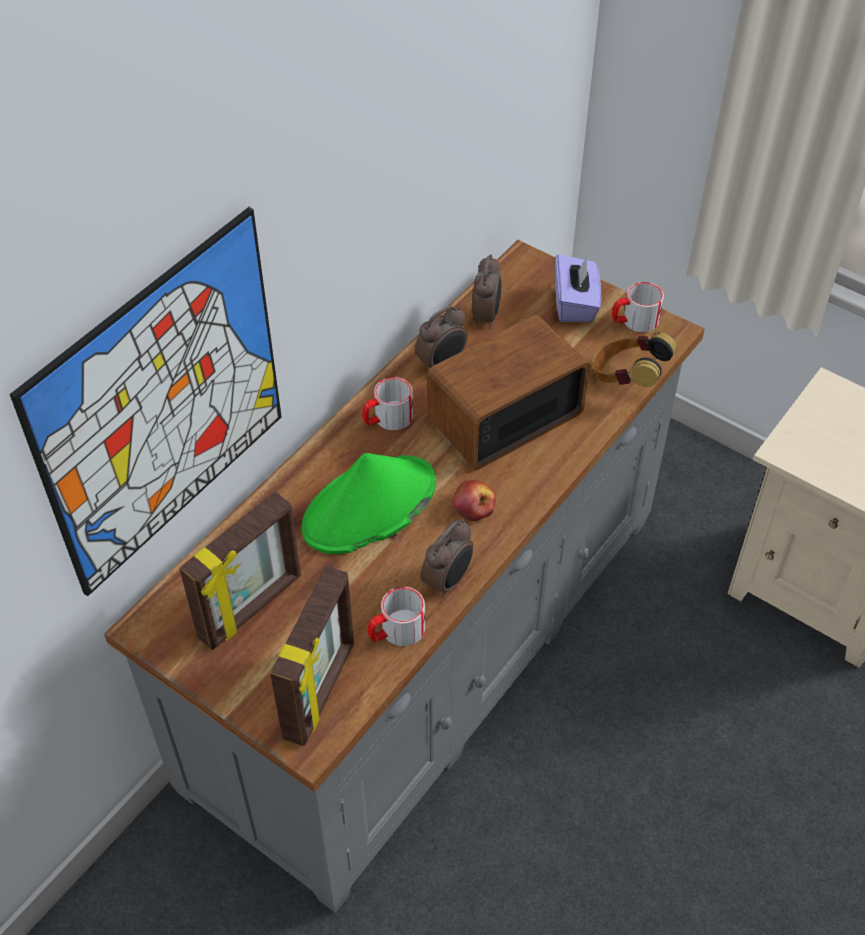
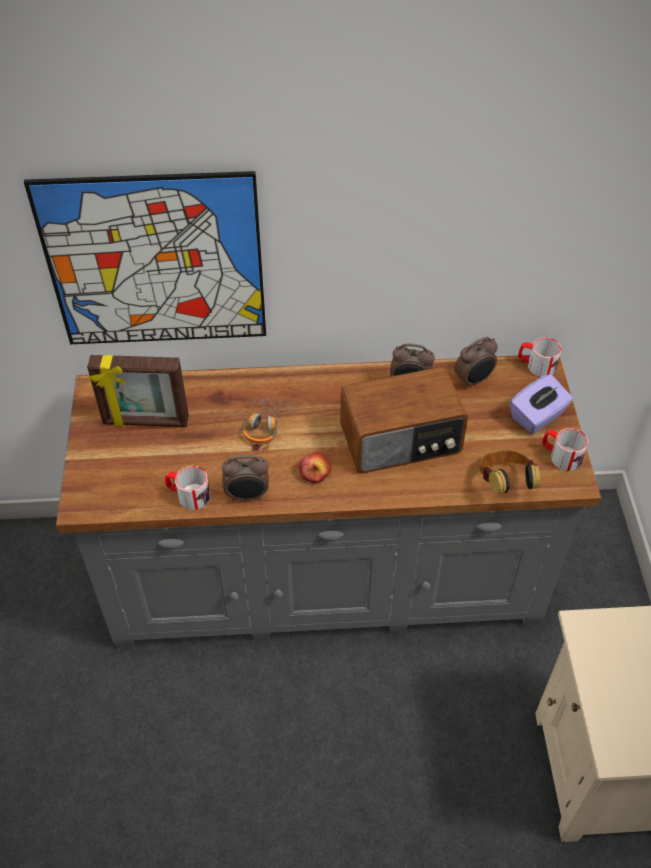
camera: 50 degrees right, 0 degrees up
picture frame [270,566,354,746] -> none
green hat [302,453,436,554] -> headphones [243,397,295,444]
mug [362,377,413,430] -> mug moved to [518,337,562,377]
radio [427,315,590,470] -> radio turned 150 degrees clockwise [340,367,468,474]

